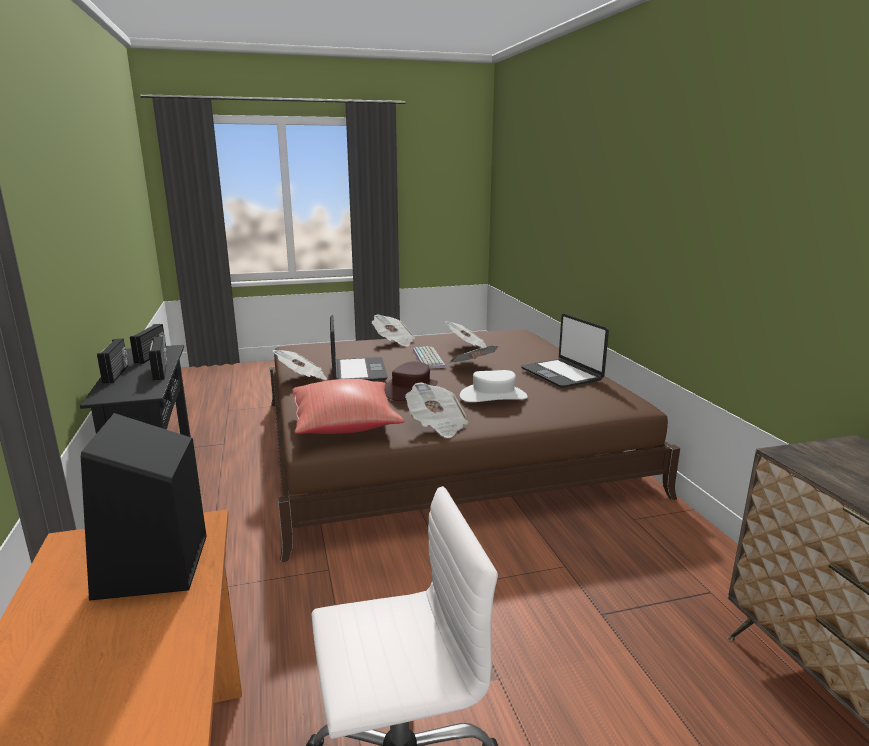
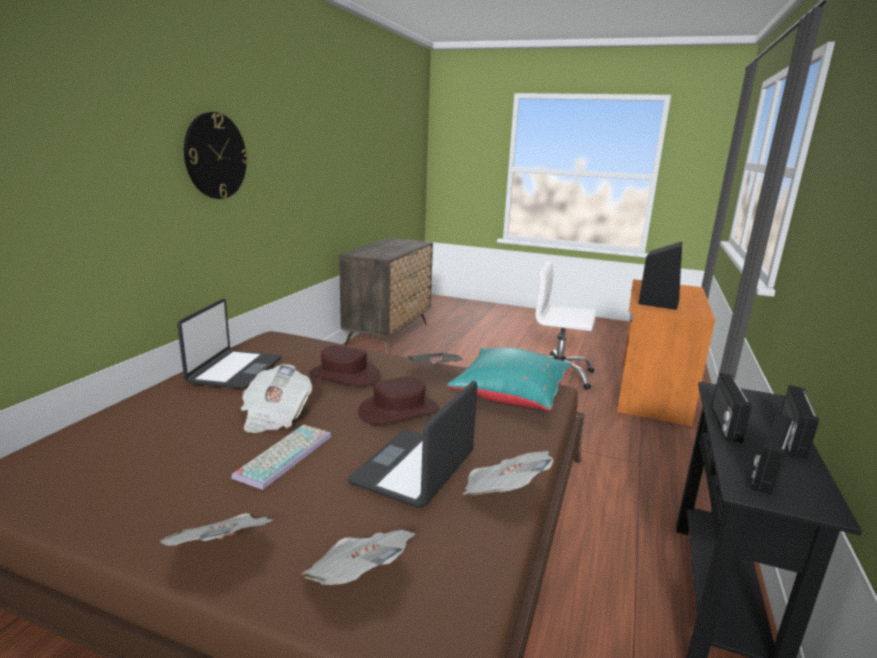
camera: 145 degrees left, 0 degrees up
red pillow [292,379,404,434] -> turquoise pillow [447,347,572,411]
newspaper [445,321,487,348] -> newspaper moved to [301,530,415,585]
white hat [460,370,528,402] -> brown hat [309,345,380,386]
none -> wall clock [184,112,248,199]

